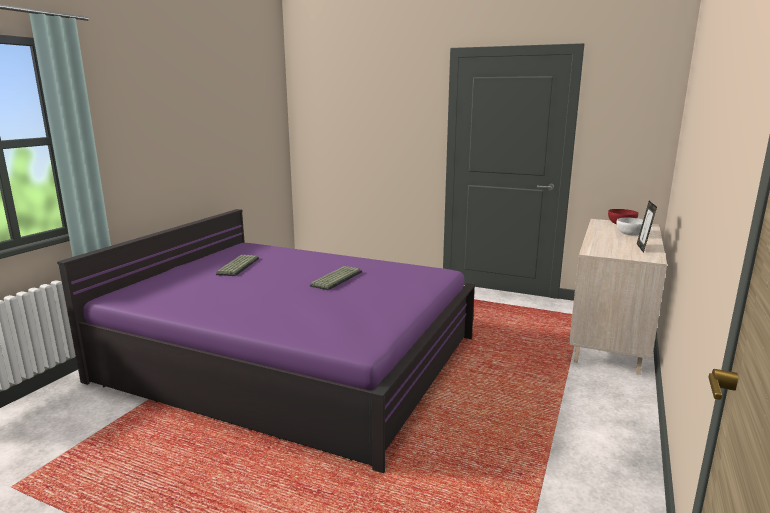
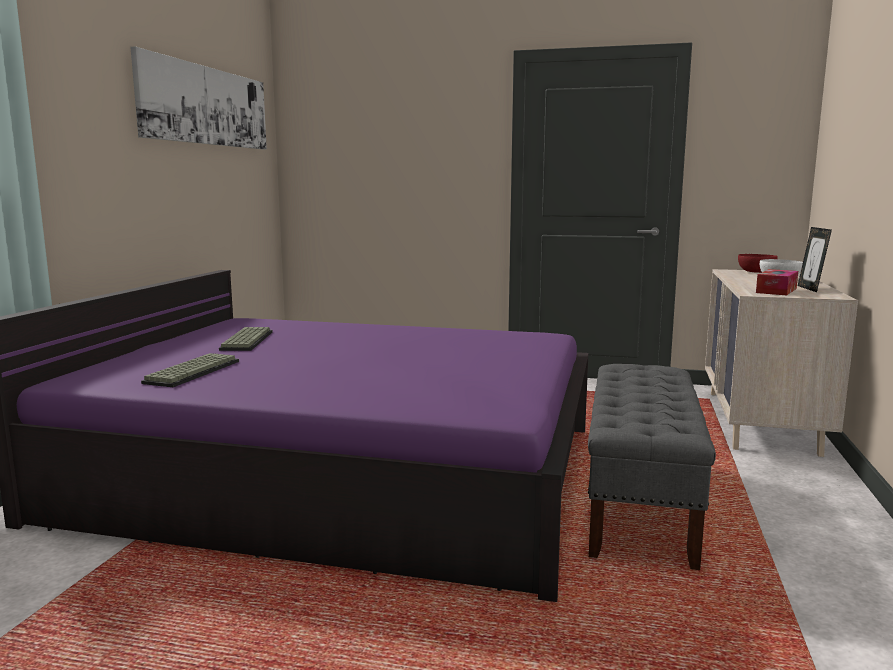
camera: 10 degrees left, 5 degrees down
keyboard [310,266,362,290] -> keyboard moved to [141,353,239,387]
none -> picture [131,47,267,150]
none -> grey bench [588,364,716,570]
none -> tissue box [756,269,798,295]

